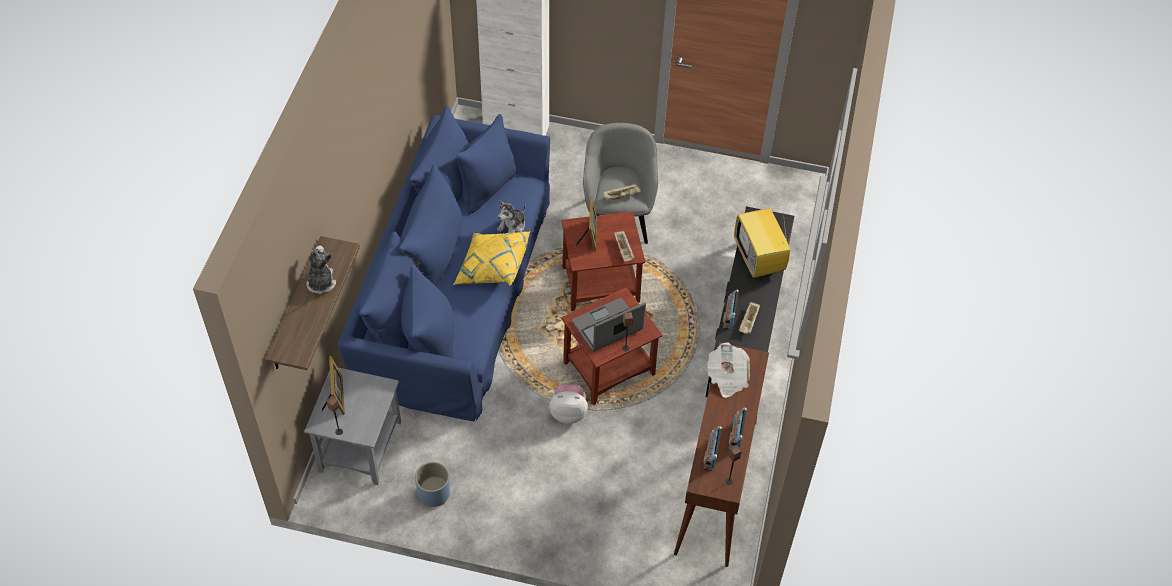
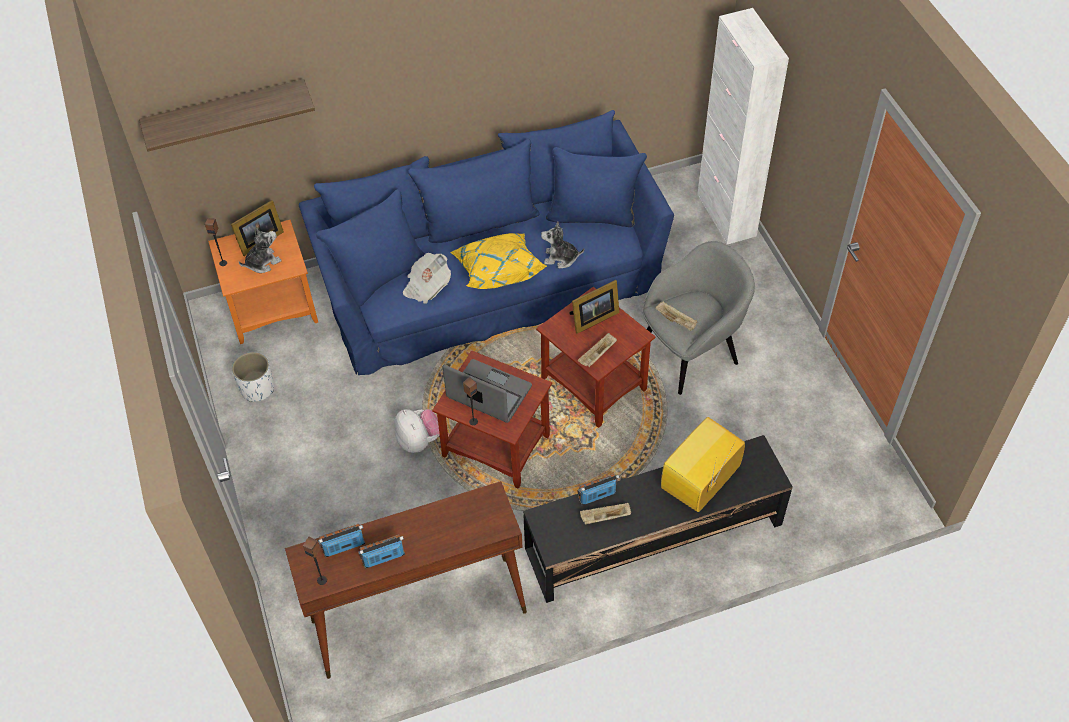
camera: 60 degrees right, 0 degrees up
grey side table [304,368,401,485] -> orange side table [208,220,318,344]
plush toy [306,246,336,294] -> plush toy moved to [239,228,282,273]
blue planter [415,462,450,507] -> white planter [232,352,274,402]
newspaper [706,342,750,398] -> newspaper moved to [403,253,451,303]

